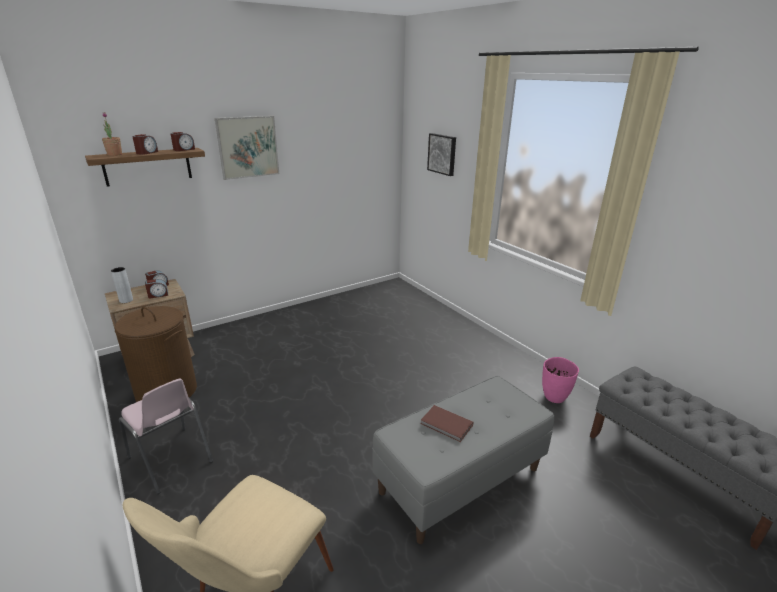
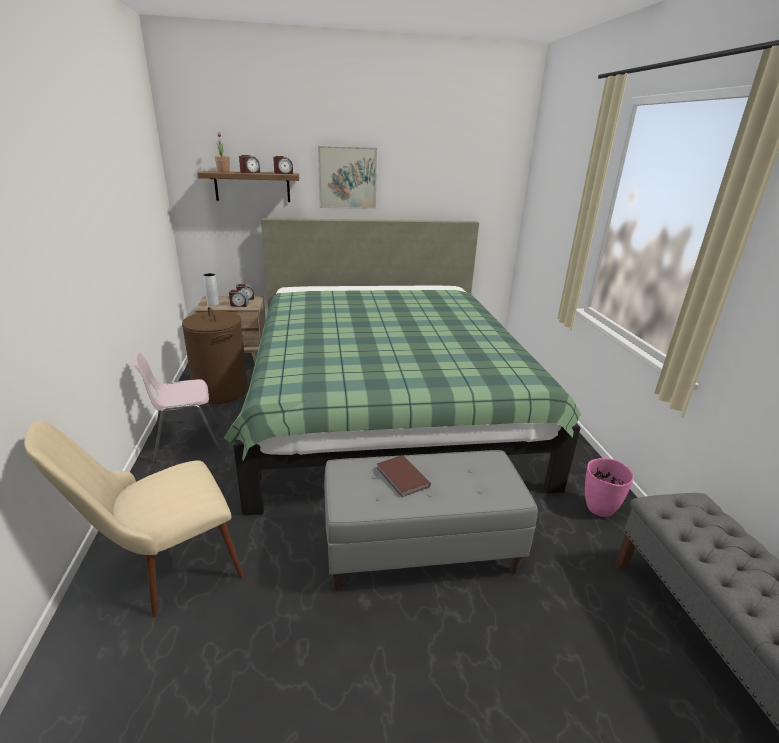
camera: 25 degrees right, 0 degrees up
pink chair [119,378,213,494] -> pink chair turned 90 degrees clockwise [134,352,222,463]
picture [427,133,456,176] -> none
none -> green bed [224,218,581,515]

